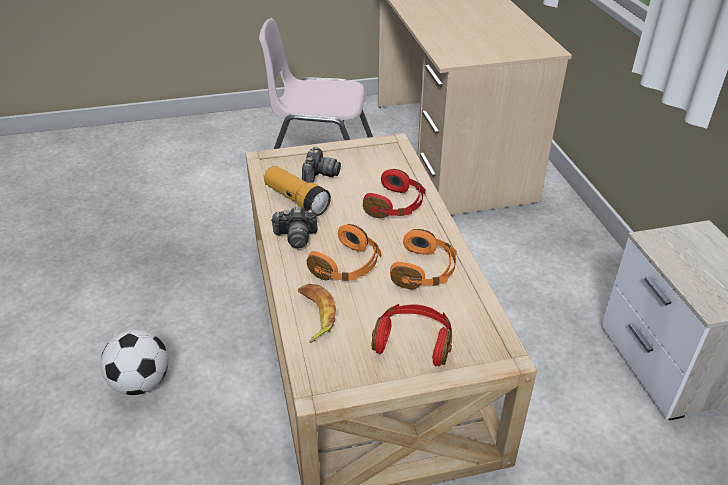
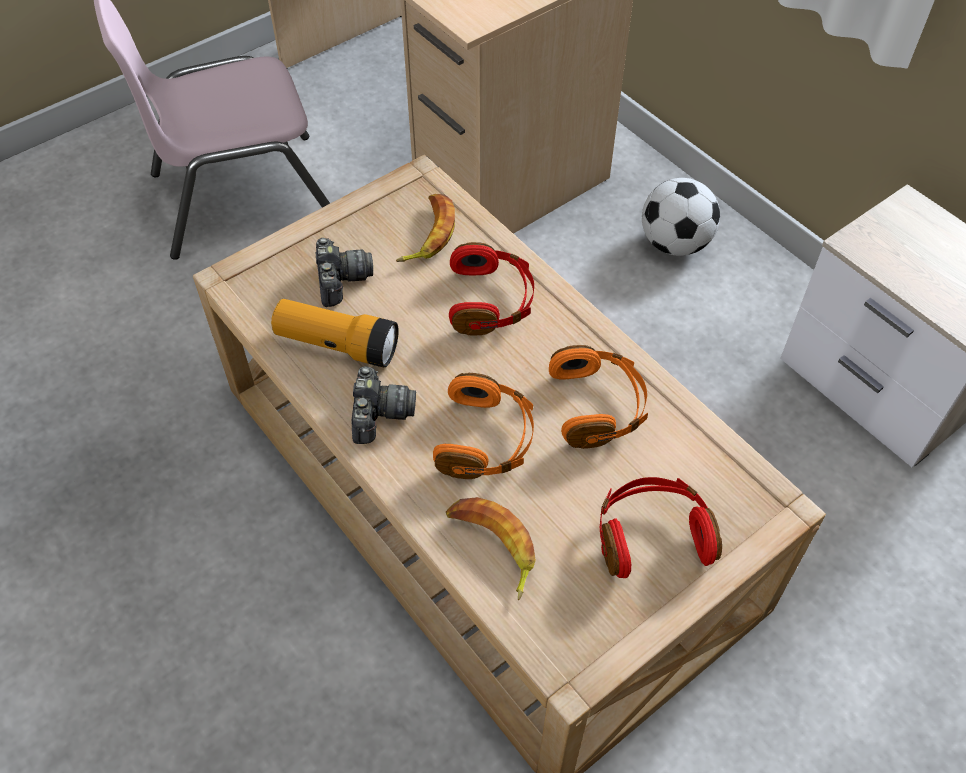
camera: 25 degrees left, 15 degrees up
football [100,330,169,395] -> football moved to [642,178,720,256]
camera [271,206,318,249] -> camera turned 60 degrees counterclockwise [352,366,416,444]
none -> banana [396,194,455,262]

